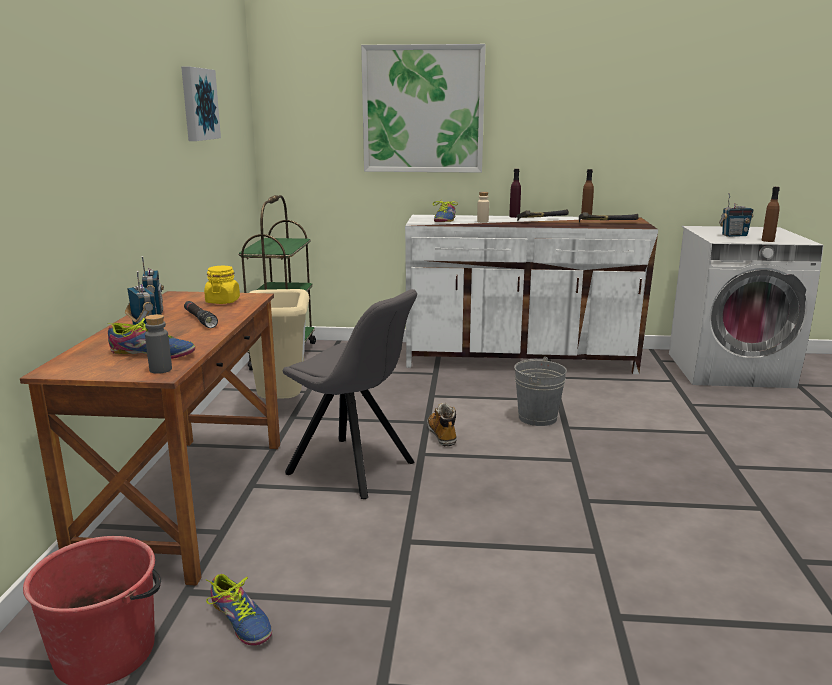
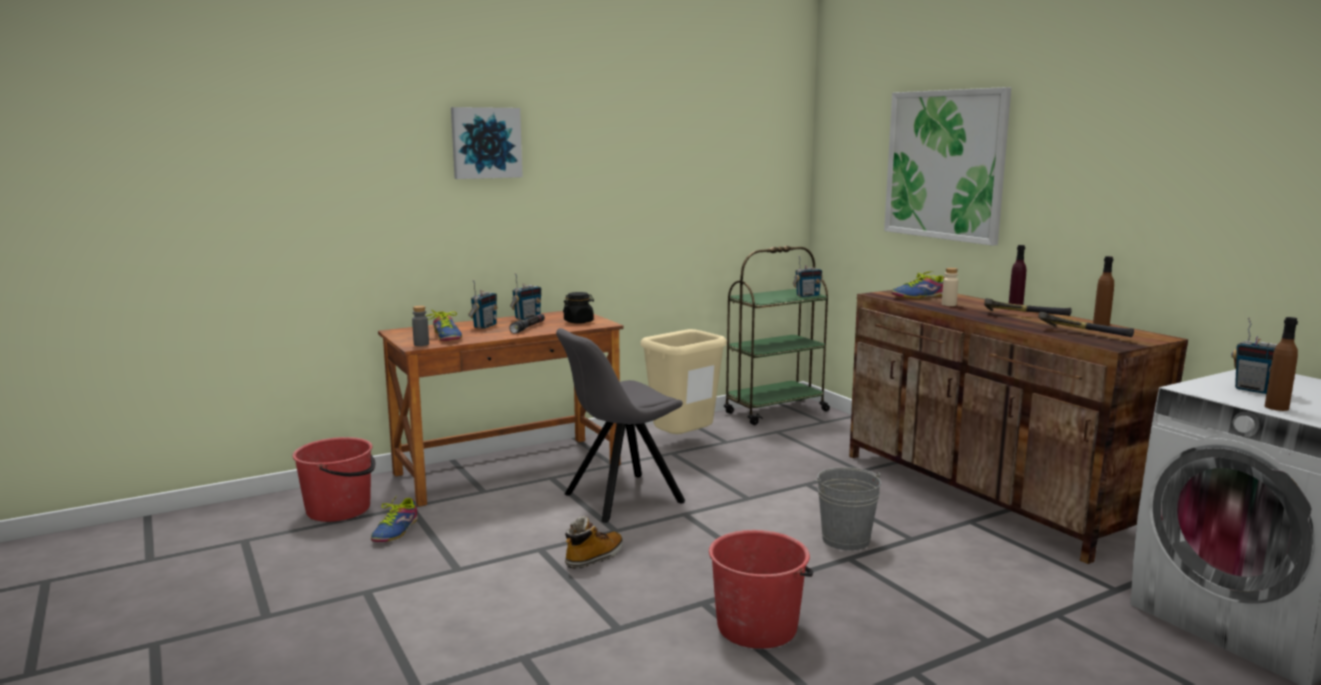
camera: 55 degrees right, 5 degrees down
picture [181,67,221,141] -> picture moved to [451,107,523,179]
yellow jar [204,266,240,304] -> black jar [563,292,594,324]
grey chair [283,289,417,499] -> grey chair turned 60 degrees clockwise [556,328,685,523]
white cabinet [405,215,658,374] -> brown cabinet [849,290,1188,564]
boot [427,403,457,446] -> boot moved to [565,516,623,569]
none -> red bucket [709,530,813,649]
none -> radio [793,256,823,297]

